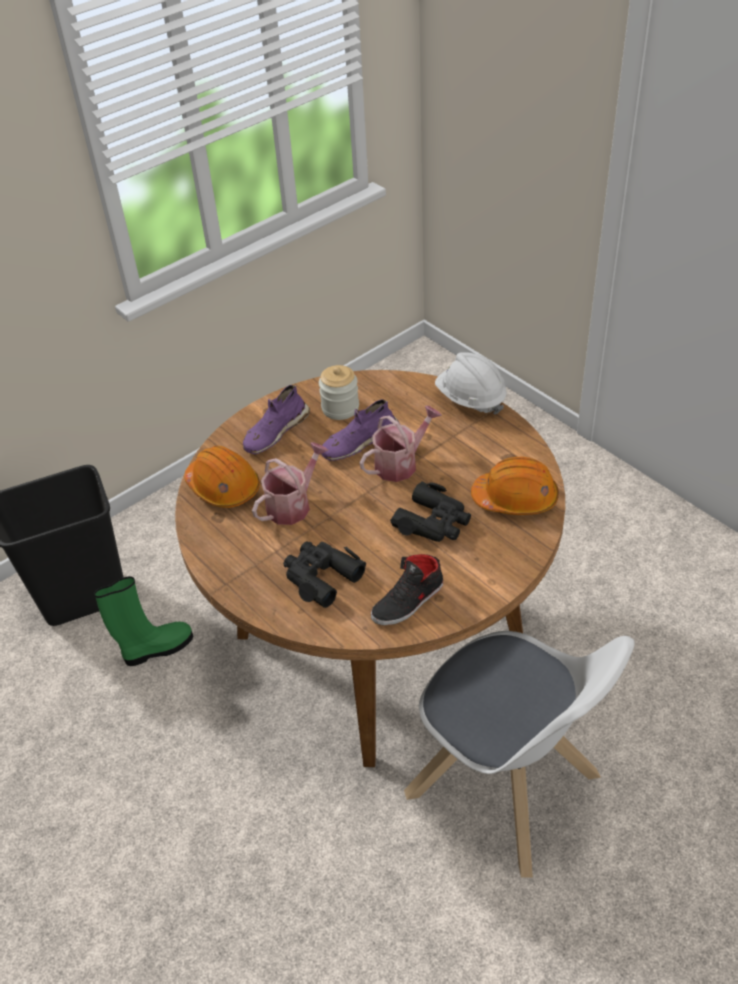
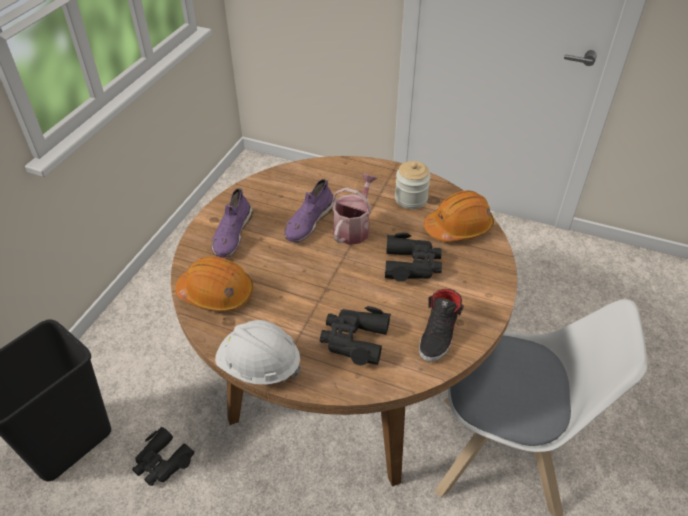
camera: 30 degrees left, 0 degrees up
green boot [94,576,193,666] -> black binoculars [132,426,194,486]
watering can [252,442,329,525] -> none
jar [319,365,359,420] -> jar moved to [395,161,431,209]
white hard hat [435,352,506,414] -> white hard hat moved to [215,320,301,385]

